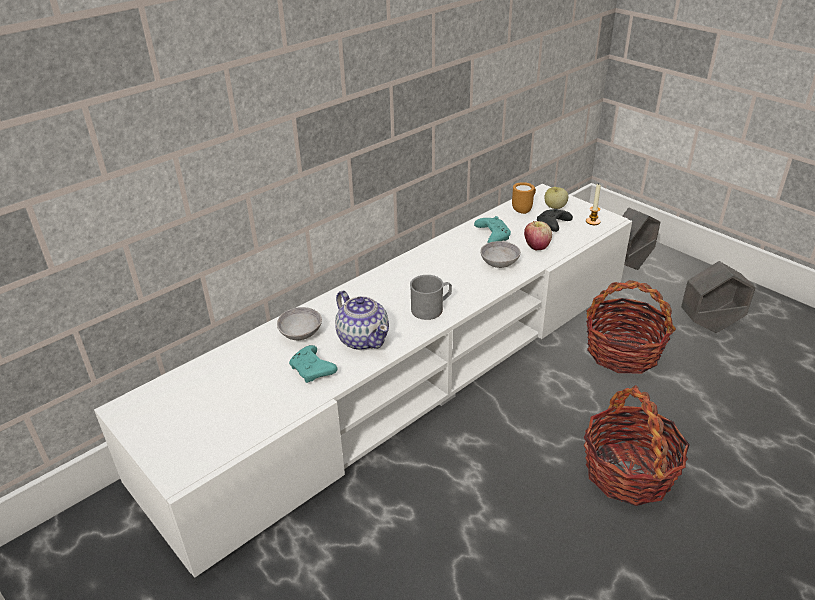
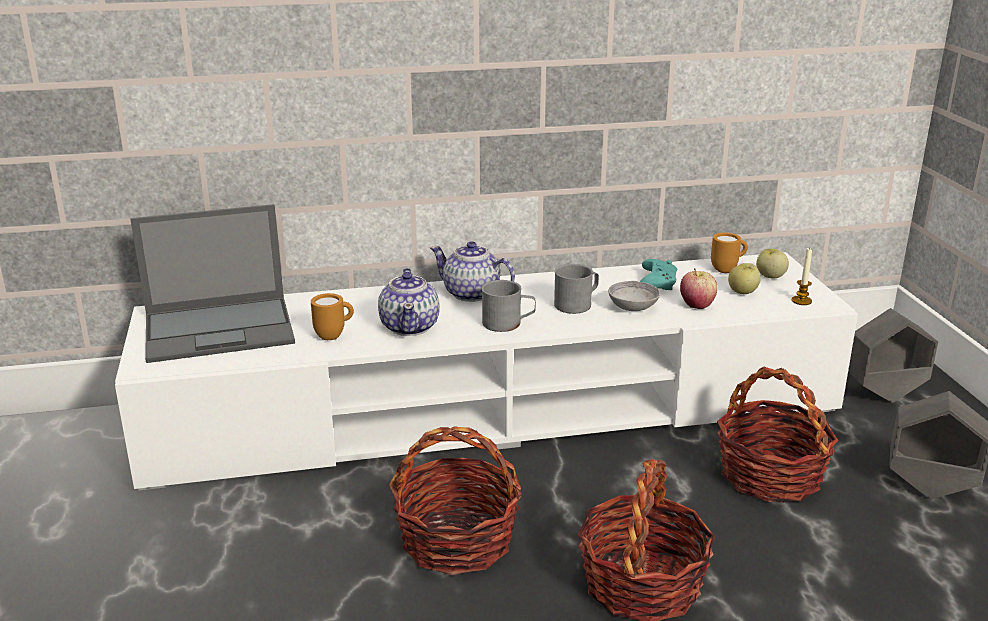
camera: 30 degrees right, 10 degrees down
grey bowl [277,307,322,340] -> none
turquoise game controller [289,345,337,383] -> orange mug [311,293,354,340]
black game controller [537,209,573,232] -> apple [728,263,760,294]
none -> laptop [131,204,295,363]
none -> basket [389,426,522,575]
none -> teapot [430,241,515,302]
none -> grey mug [554,264,599,314]

